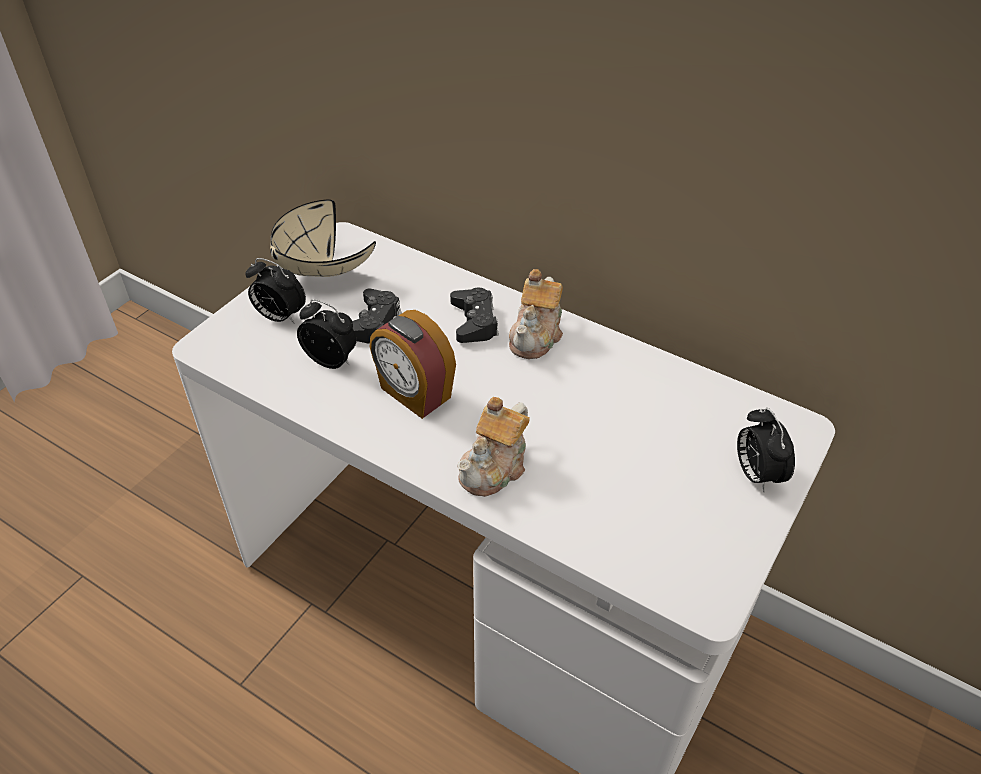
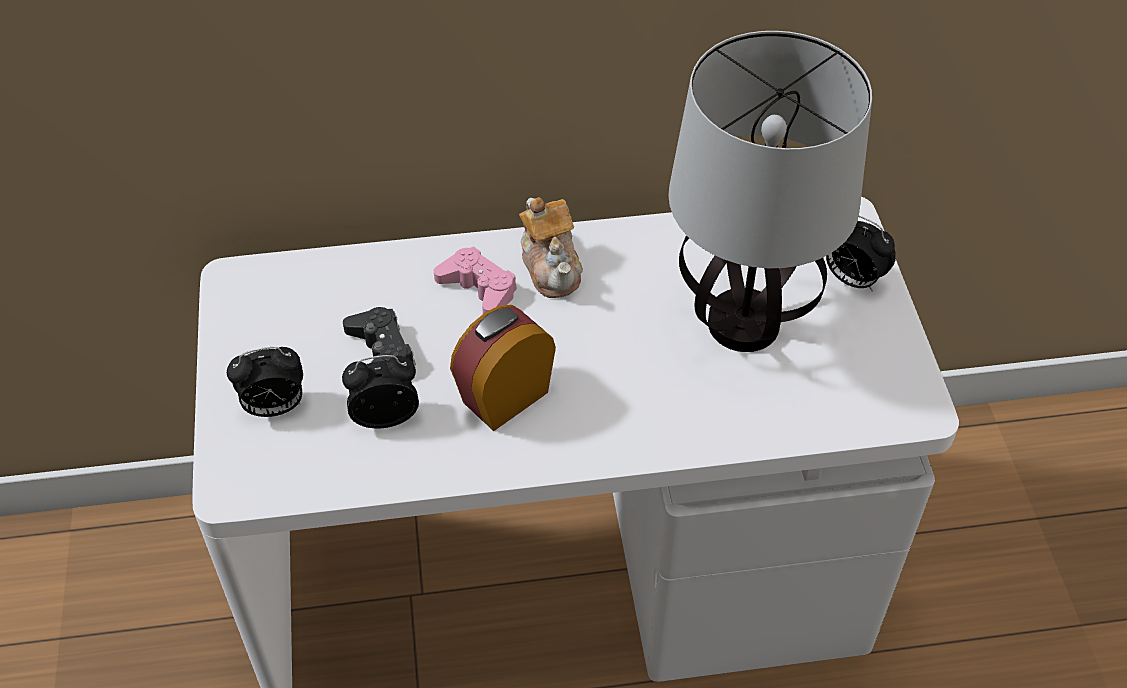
camera: 40 degrees left, 5 degrees up
beige bowl [270,200,376,277] -> none
alarm clock [370,310,456,419] -> alarm clock turned 135 degrees clockwise [450,305,556,431]
black game controller [450,288,499,343] -> pink game controller [434,246,517,314]
teapot [457,397,530,497] -> none
none -> table lamp [668,31,872,352]

